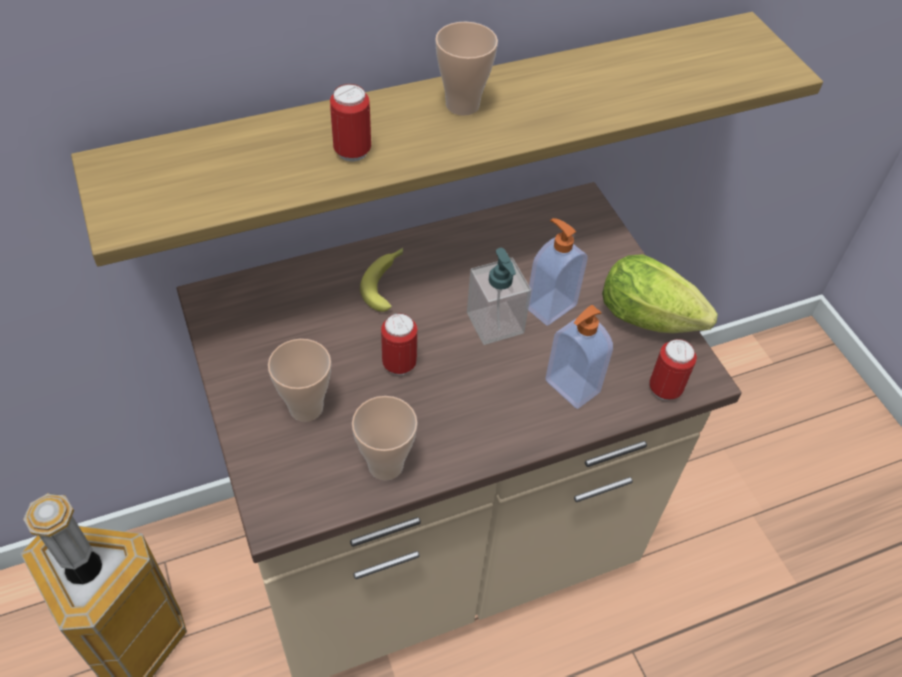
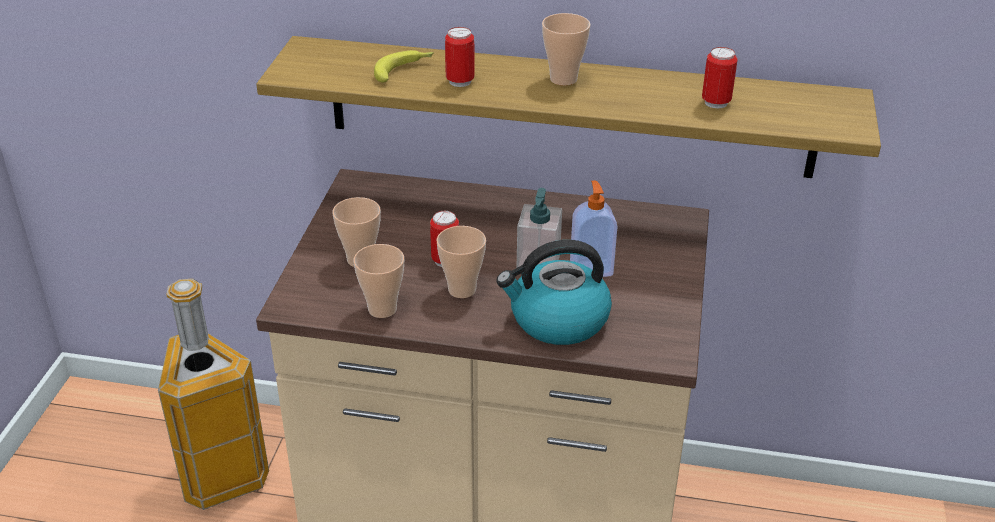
camera: 35 degrees right, 15 degrees down
banana [360,248,403,312] -> banana moved to [374,50,434,83]
soap dispenser [545,305,613,409] -> kettle [496,240,612,345]
lettuce [602,254,718,333] -> none
can [649,339,697,401] -> can moved to [702,47,738,109]
none -> cup [436,226,486,298]

